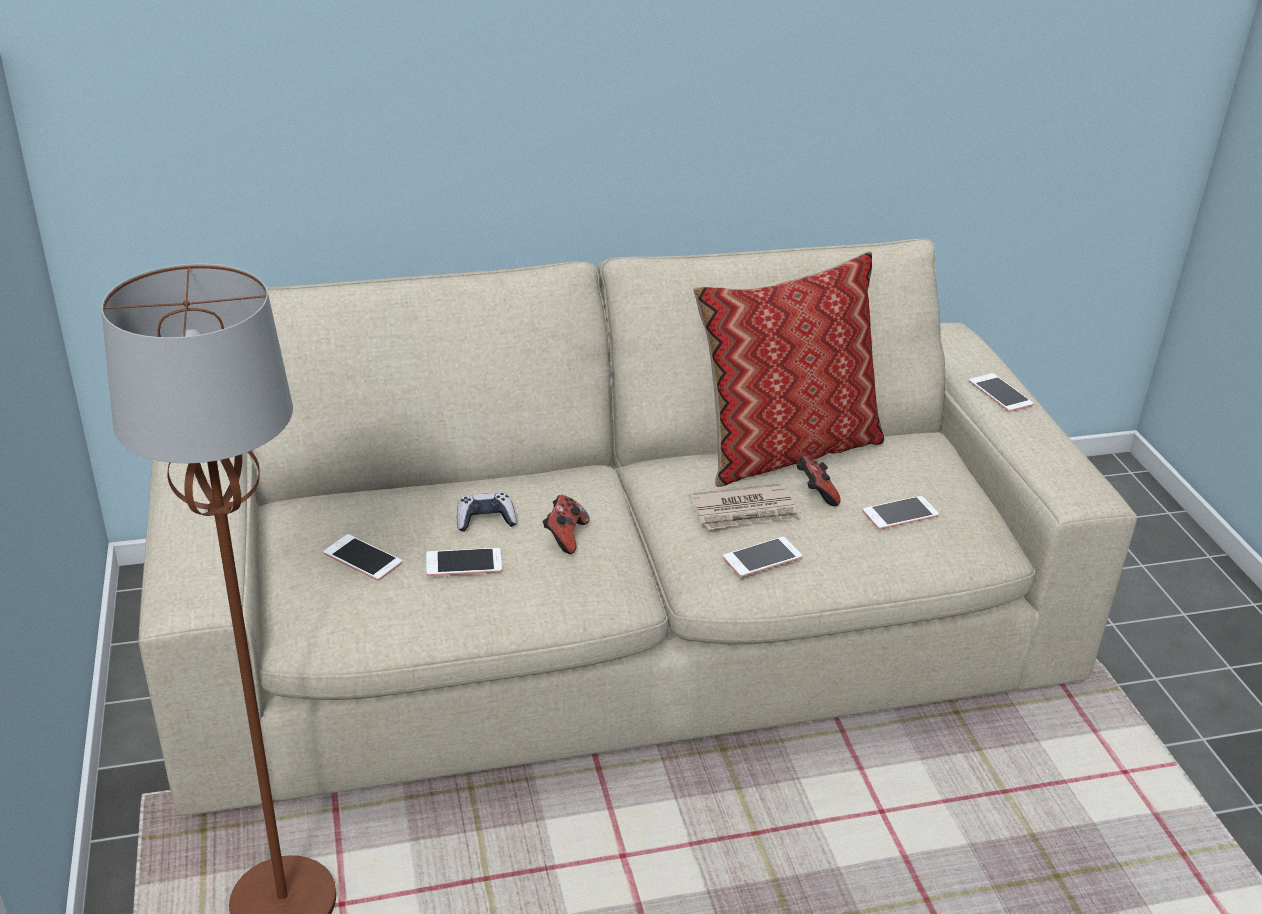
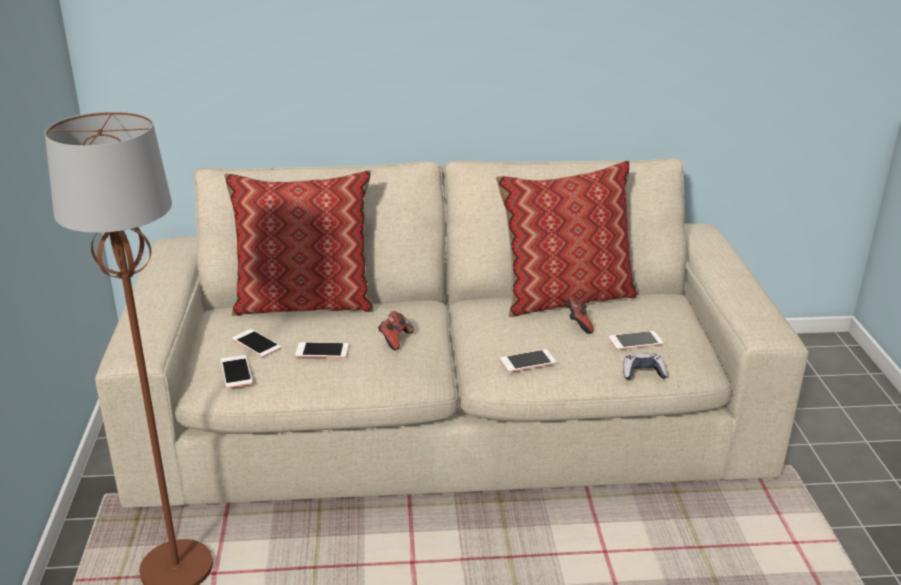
camera: 10 degrees right, 5 degrees down
game controller [457,492,517,532] -> game controller moved to [623,354,667,380]
newspaper [689,483,801,530] -> none
phone [969,373,1033,412] -> phone moved to [221,355,253,388]
none -> pillow [224,170,373,316]

